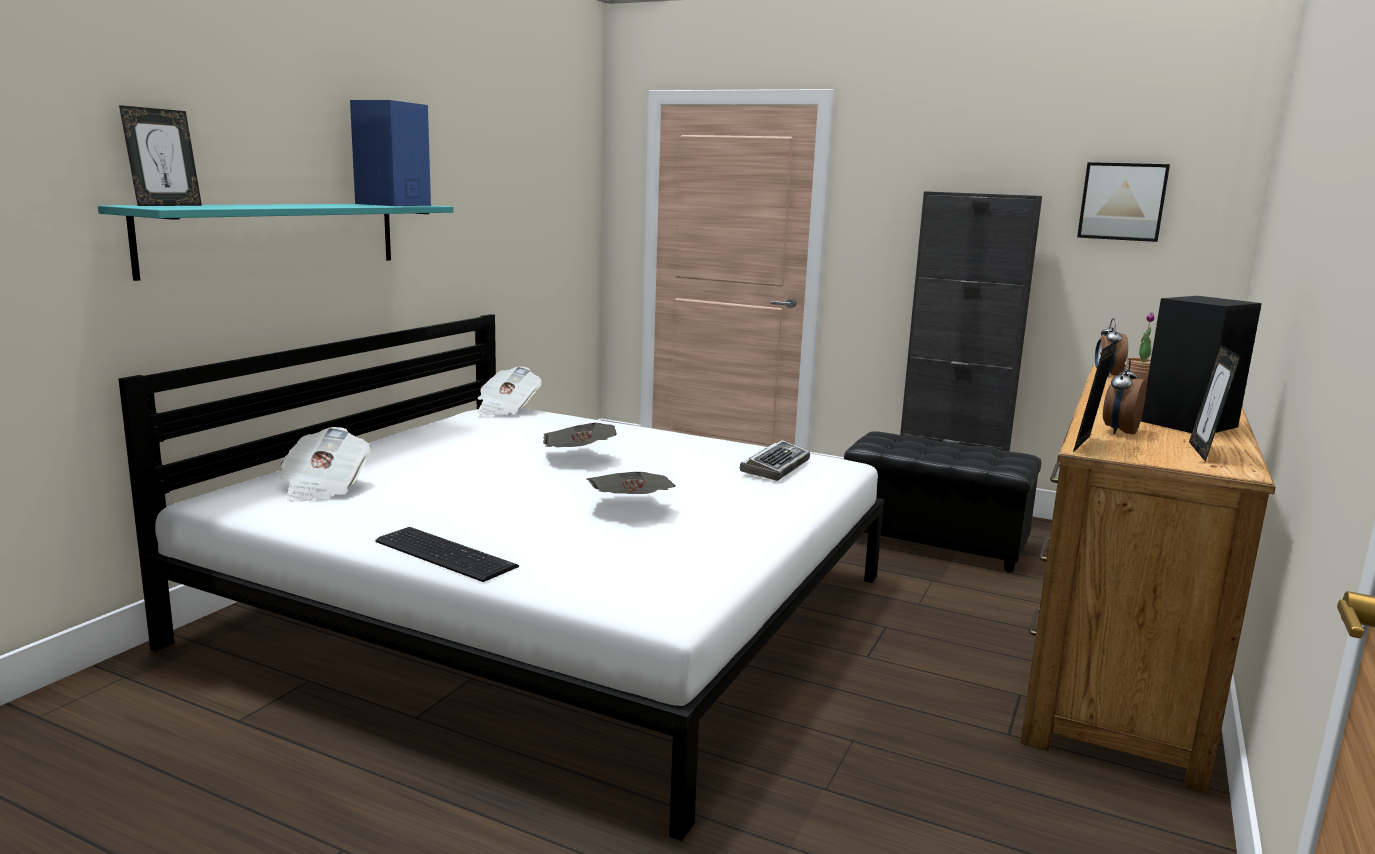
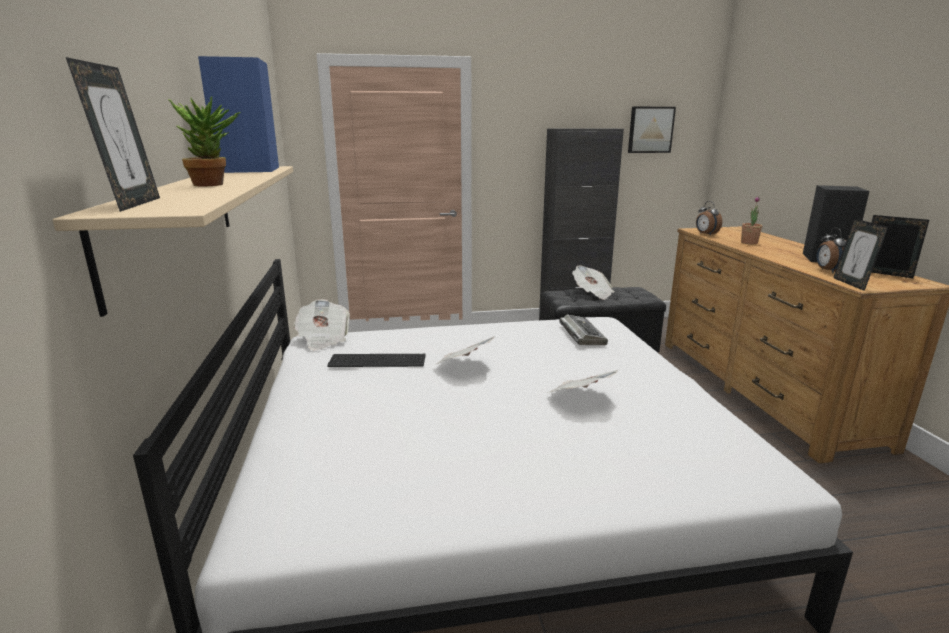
camera: 35 degrees left, 5 degrees up
turquoise shelf [98,204,454,281] -> beige shelf [53,166,293,317]
newspaper [280,427,371,502] -> newspaper moved to [572,265,615,300]
keyboard [375,527,519,582] -> keyboard moved to [328,354,426,367]
picture frame [1189,345,1240,462] -> picture frame turned 150 degrees clockwise [872,215,929,278]
none -> potted plant [167,96,241,186]

